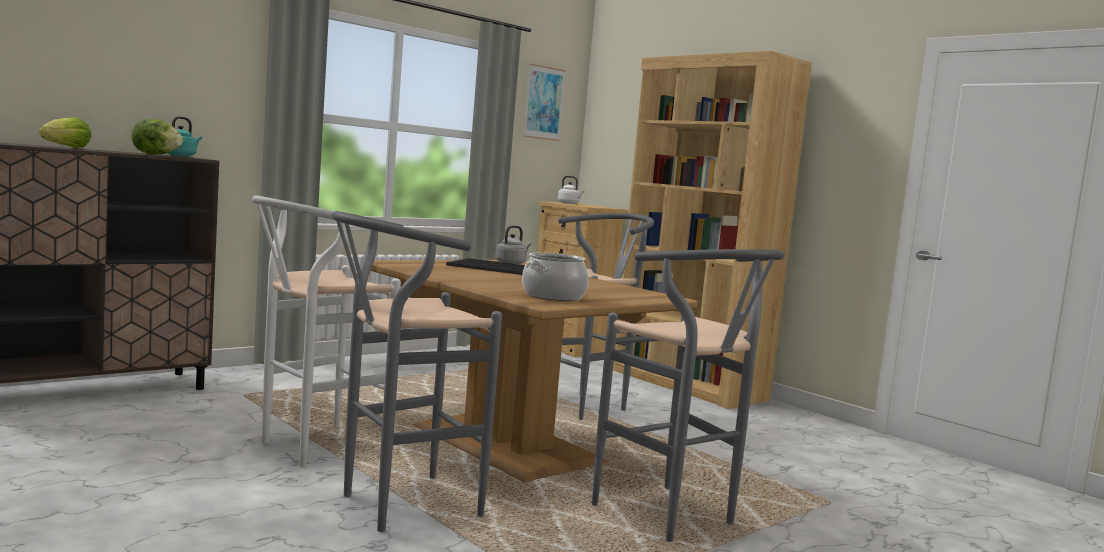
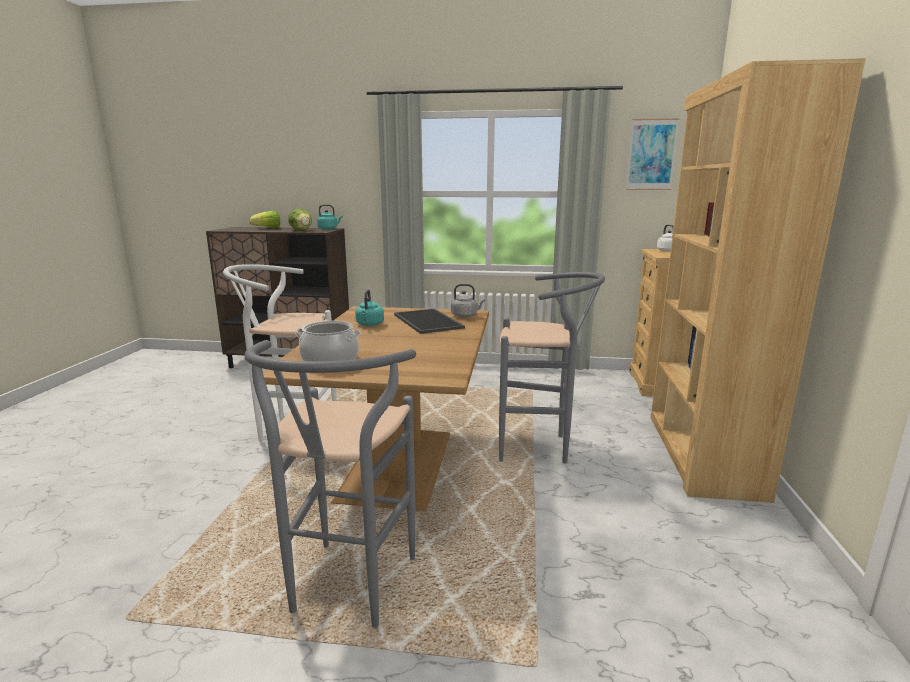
camera: 50 degrees right, 10 degrees up
grey stool [332,211,502,532] -> none
none -> turquoise kettle [355,289,384,326]

